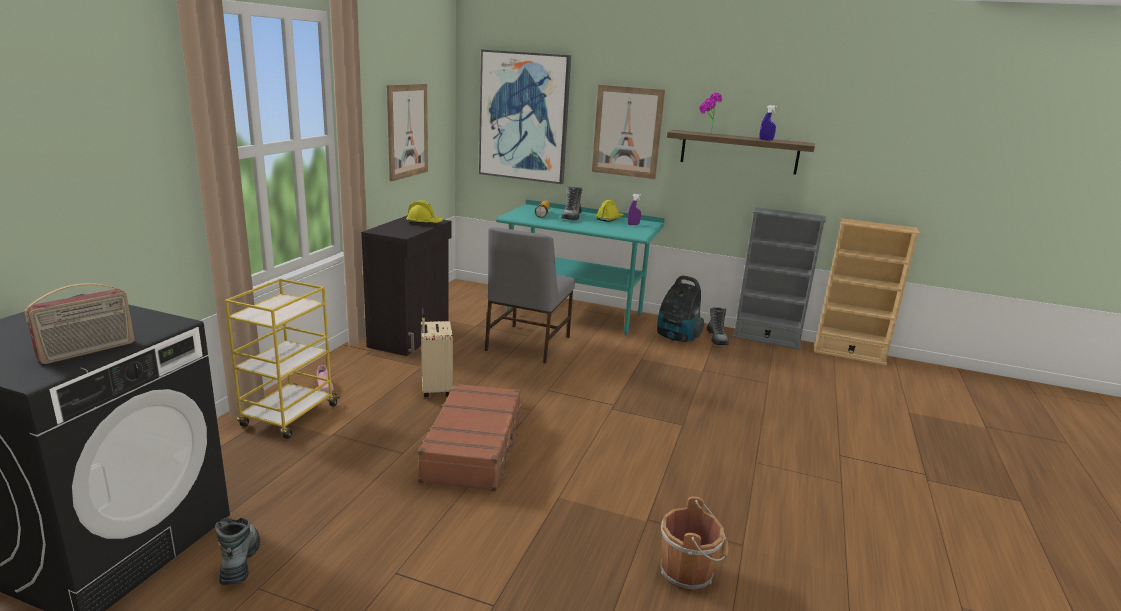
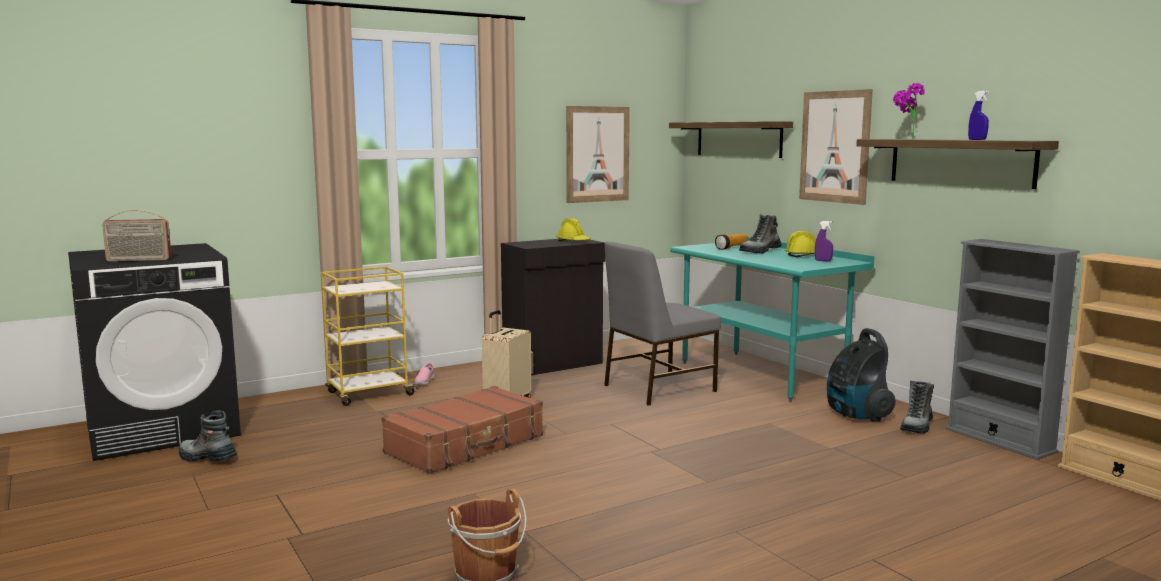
camera: 40 degrees right, 10 degrees down
boot [215,517,260,585] -> boot turned 90 degrees counterclockwise [179,411,237,462]
picture [479,50,571,184] -> shelf [669,121,793,158]

